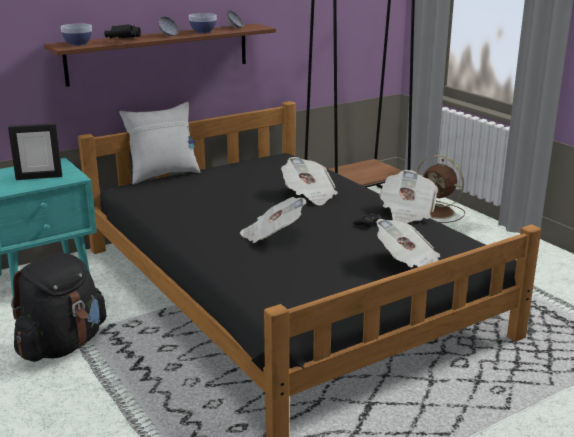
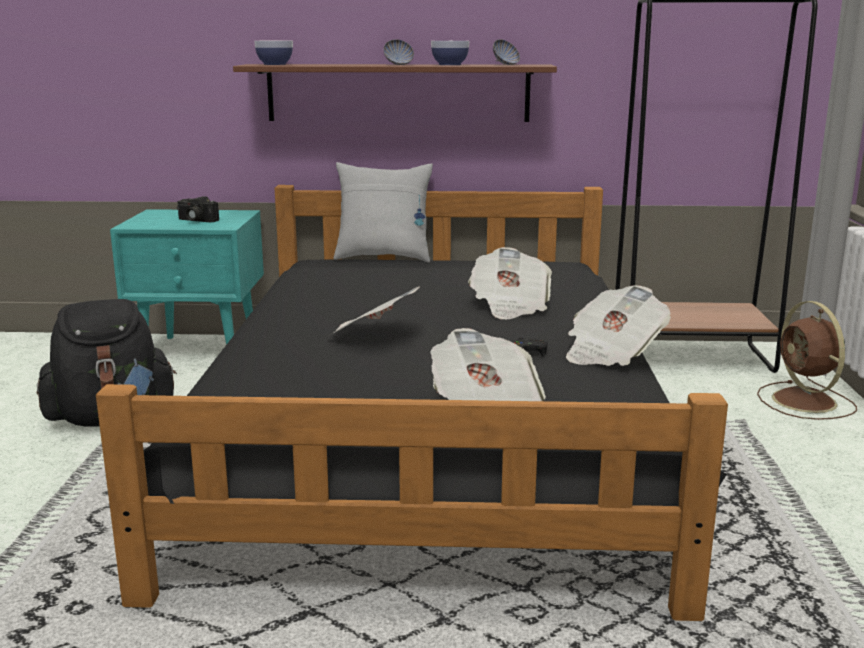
camera: 35 degrees right, 5 degrees down
picture frame [8,123,62,180] -> camera [177,196,219,222]
black binoculars [104,24,141,39] -> none

